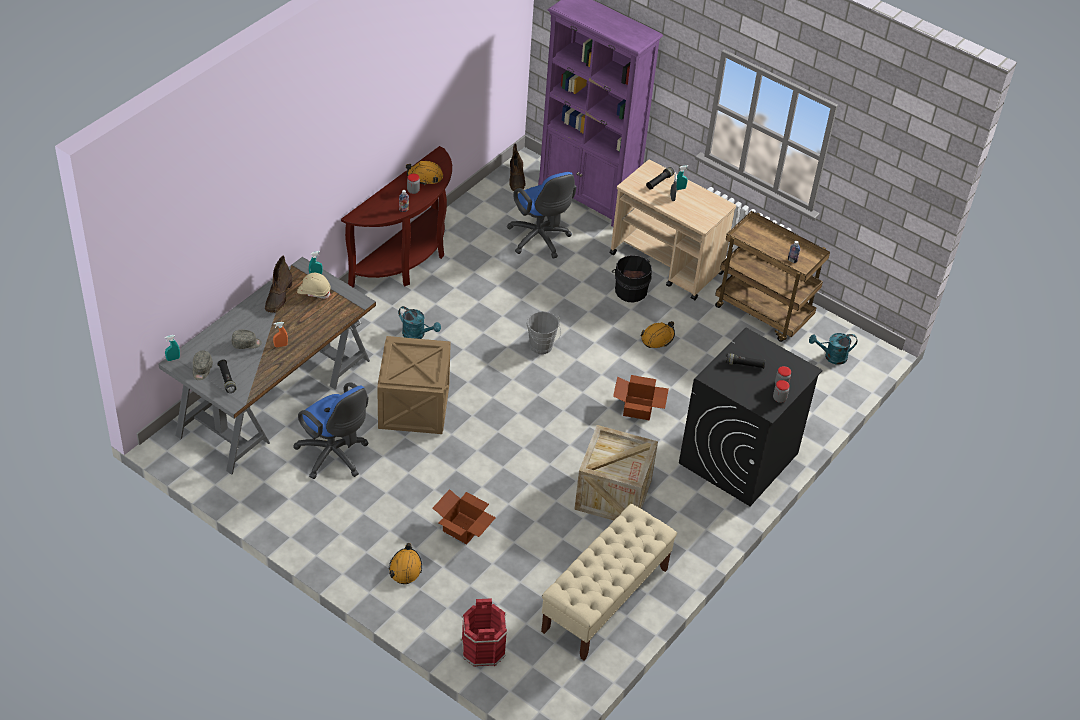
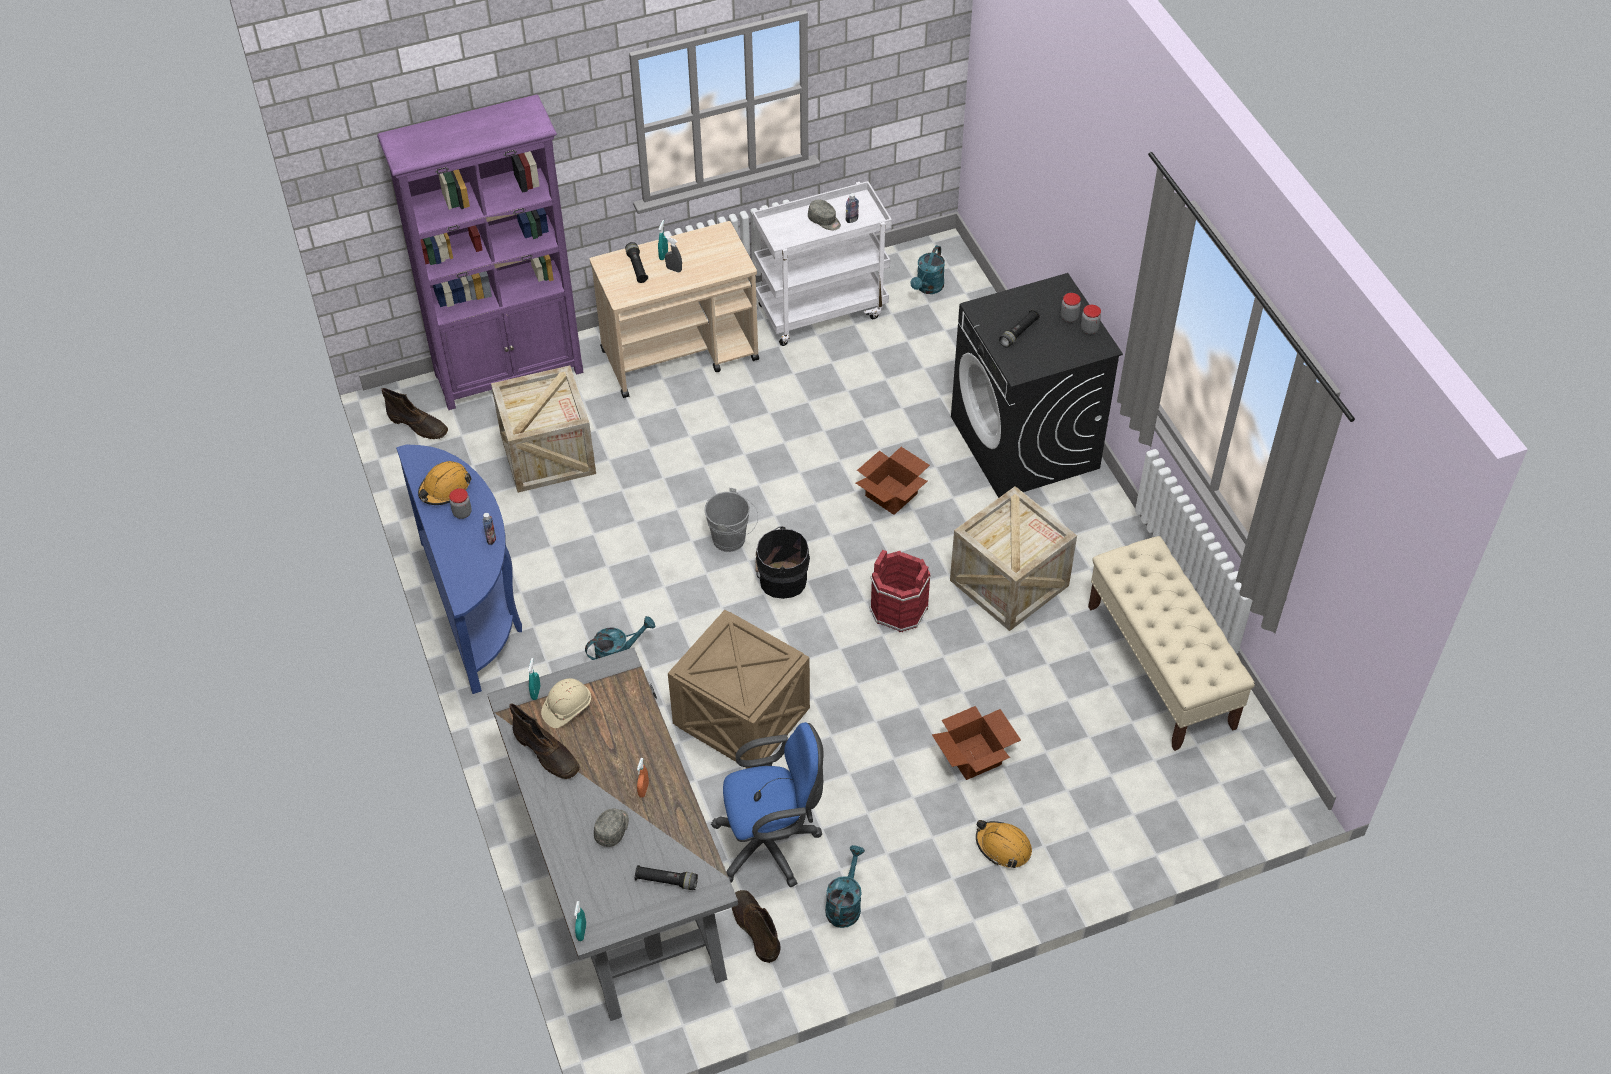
camera: 55 degrees left, 5 degrees up
grey cap [193,351,213,380] -> grey cap moved to [808,199,841,230]
brown console table [341,146,452,288] -> blue console table [396,445,522,694]
red bucket [461,598,507,667] -> red bucket moved to [869,550,931,632]
blue office chair [507,172,577,259] -> crate [491,366,596,493]
black bucket [612,255,652,302] -> black bucket moved to [755,526,810,599]
orange hard hat [641,321,675,348] -> none
brown cart [715,211,830,342] -> white cart [753,181,892,346]
none -> brown boot [732,890,780,963]
none -> turquoise watering can [825,845,865,928]

